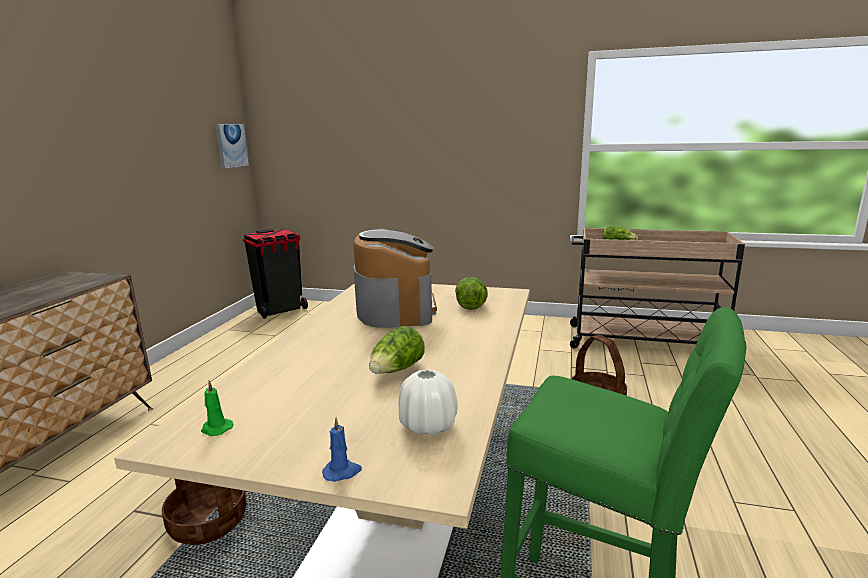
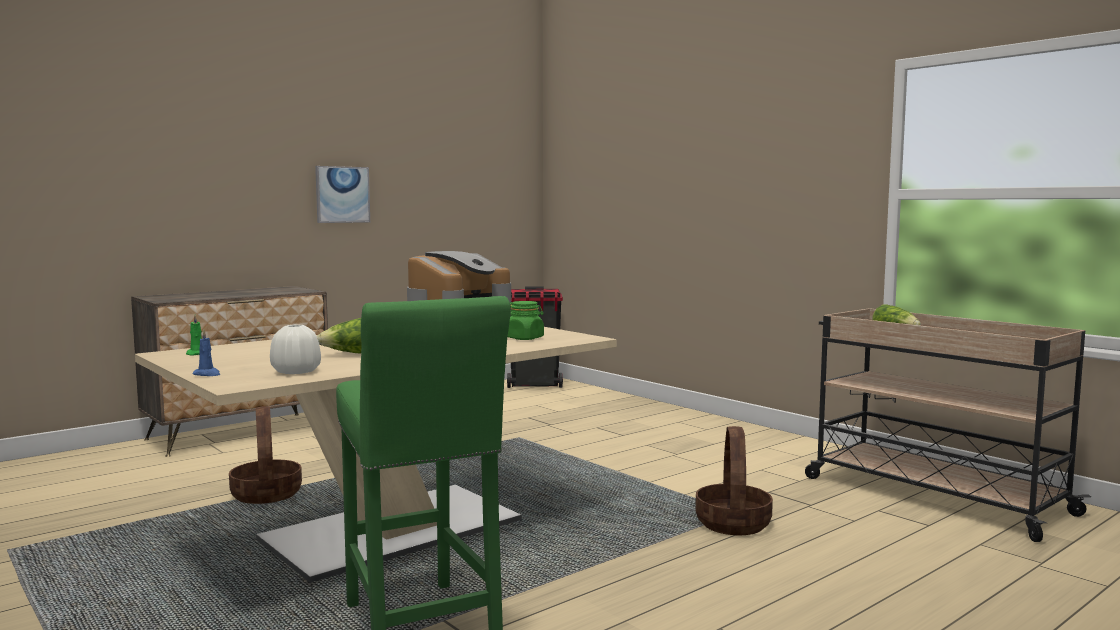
camera: 35 degrees right, 10 degrees down
picture [215,123,249,169] -> picture moved to [315,166,370,223]
lettuce [455,277,488,310] -> green jar [507,301,544,340]

